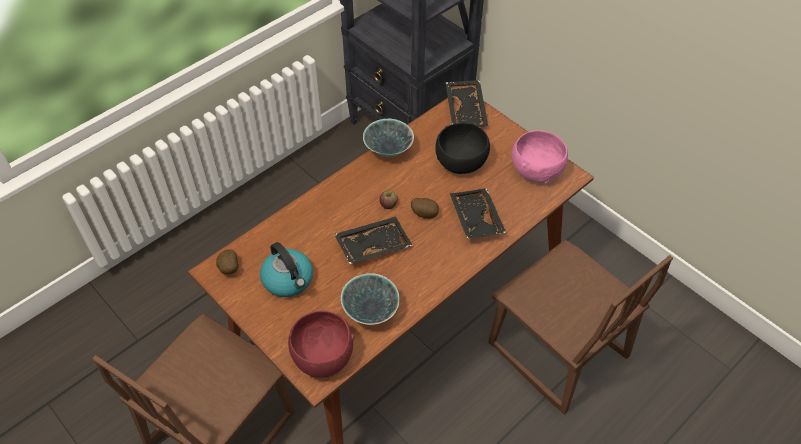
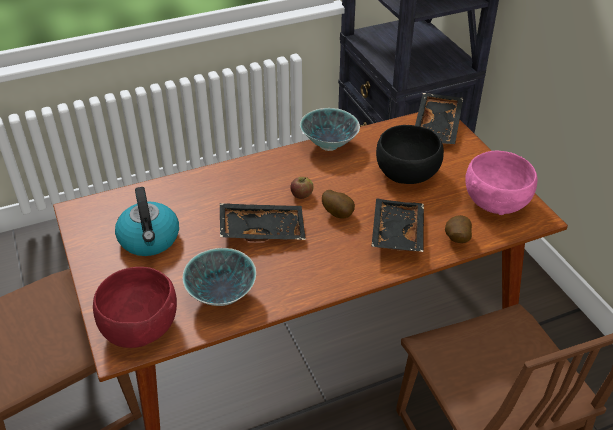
camera: 20 degrees right, 10 degrees down
potato [216,249,239,274] -> potato moved to [445,215,472,243]

